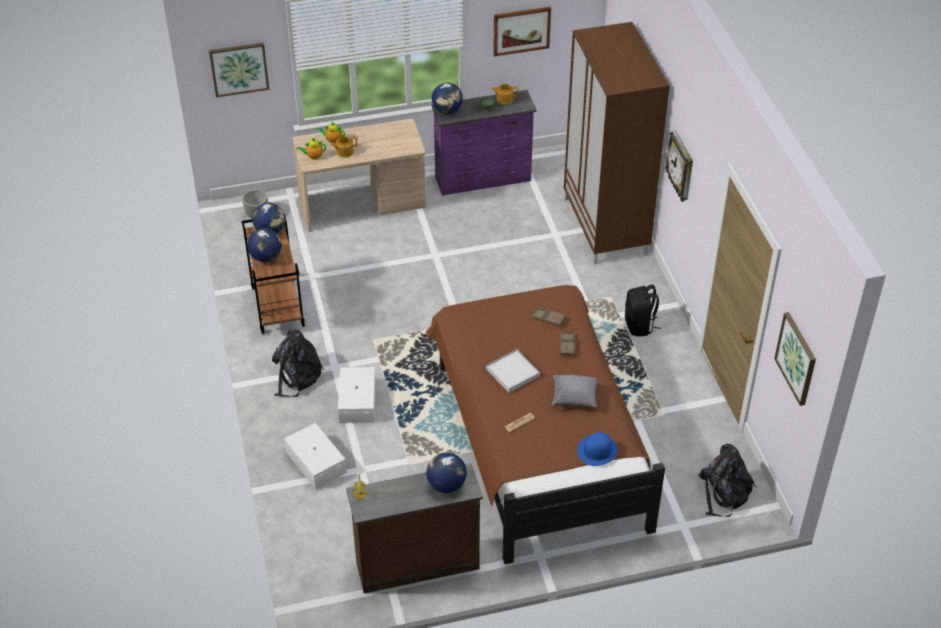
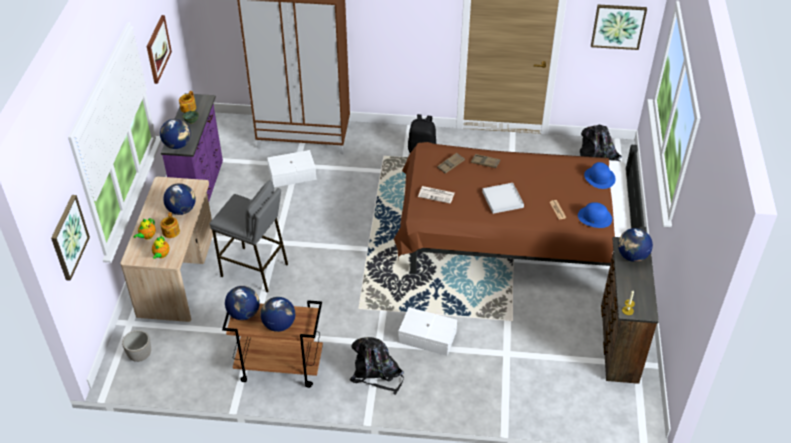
camera: 70 degrees left, 0 degrees up
white storage box [284,423,347,489] -> white storage box moved to [267,150,316,187]
grey pillow [552,375,597,407] -> none
wall clock [665,130,693,202] -> none
none -> globe [163,183,196,215]
none -> grey stool [210,180,288,293]
none -> newspaper [418,186,455,204]
none -> blue hat [578,202,612,228]

